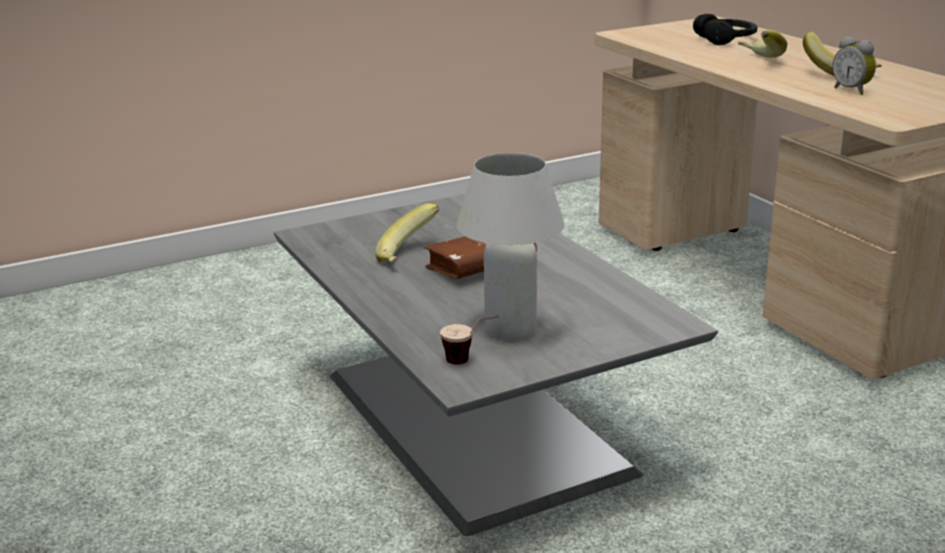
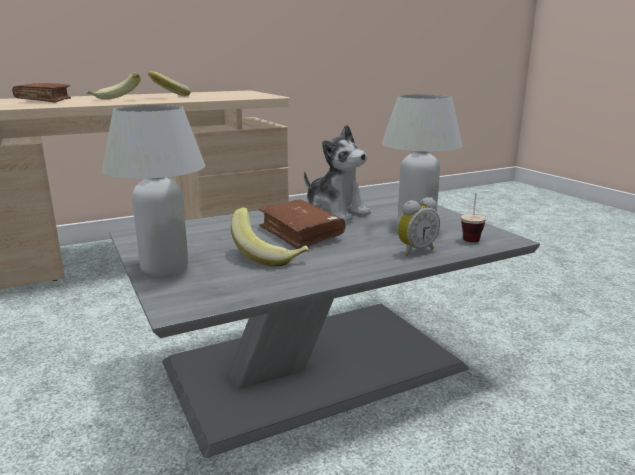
camera: 90 degrees left, 5 degrees down
black headphones [693,14,758,45] -> brown book [12,83,71,103]
alarm clock [832,36,876,95] -> alarm clock moved to [397,197,440,256]
none -> white table lamp [102,105,205,276]
none -> plush toy [304,125,371,222]

